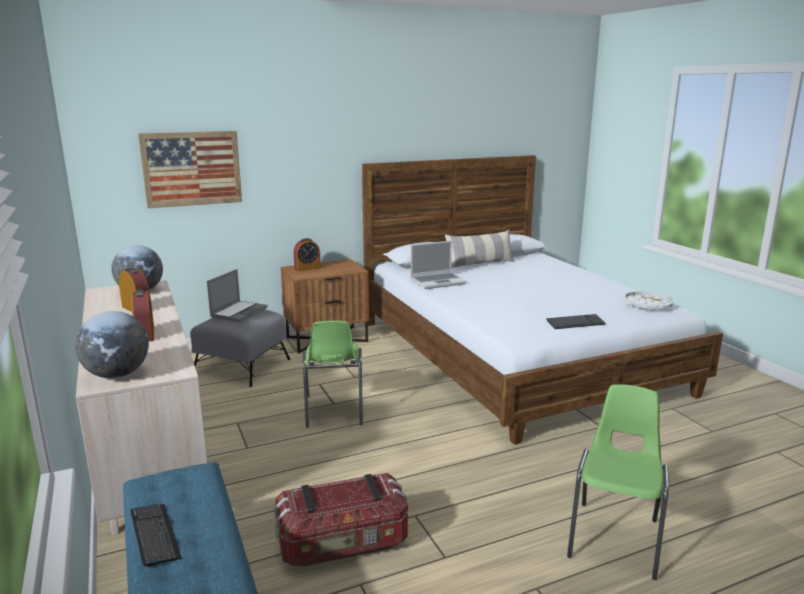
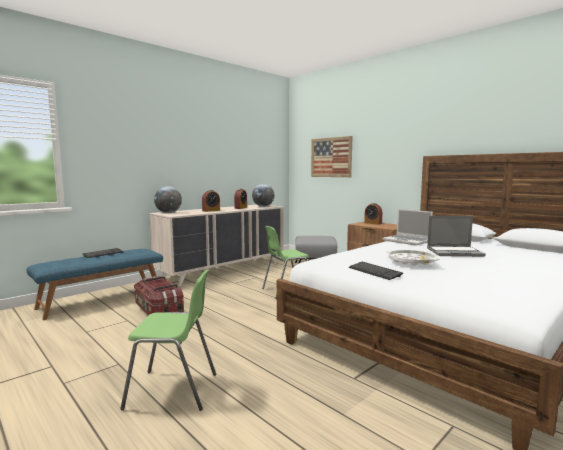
camera: 70 degrees right, 10 degrees down
laptop [207,269,268,322] -> laptop moved to [427,216,486,257]
pillow [445,230,514,269] -> none
white tray [624,291,674,311] -> white tray moved to [386,250,440,266]

